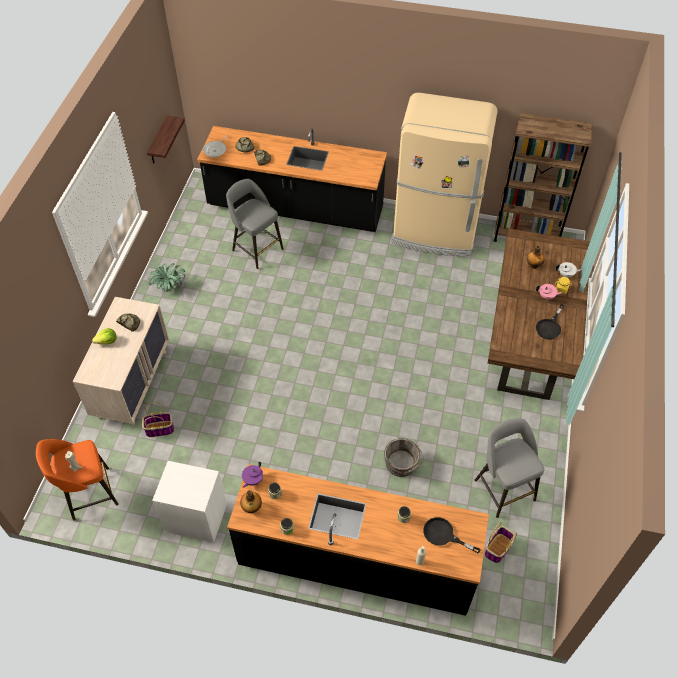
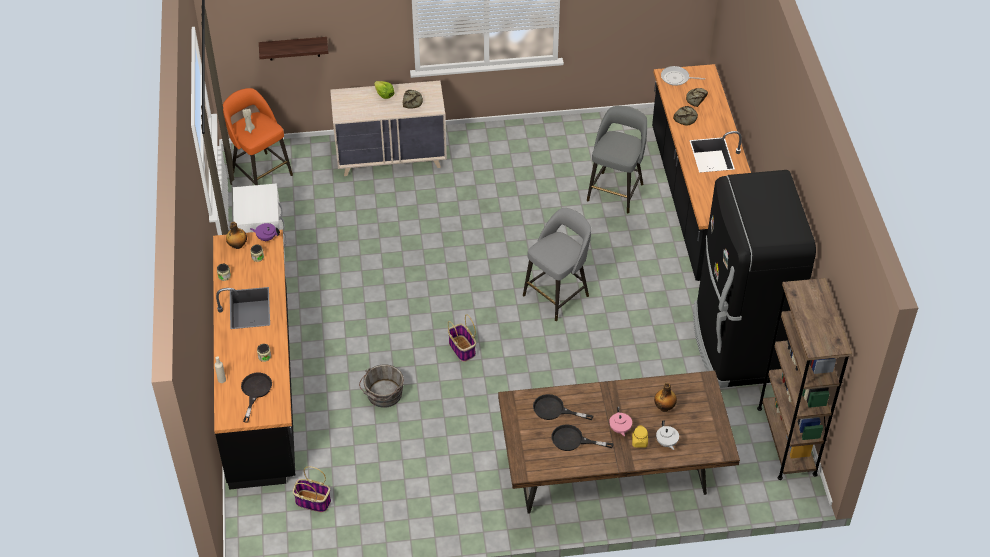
camera: 70 degrees right, 5 degrees down
basket [142,402,174,437] -> basket moved to [448,314,476,362]
shelf [147,115,185,164] -> shelf moved to [259,37,328,61]
potted plant [148,263,186,292] -> none
beige fridge [392,93,498,256] -> black fridge [693,170,816,388]
grey stool [474,418,545,518] -> grey stool moved to [523,208,591,321]
none -> black frying pan [533,394,593,420]

